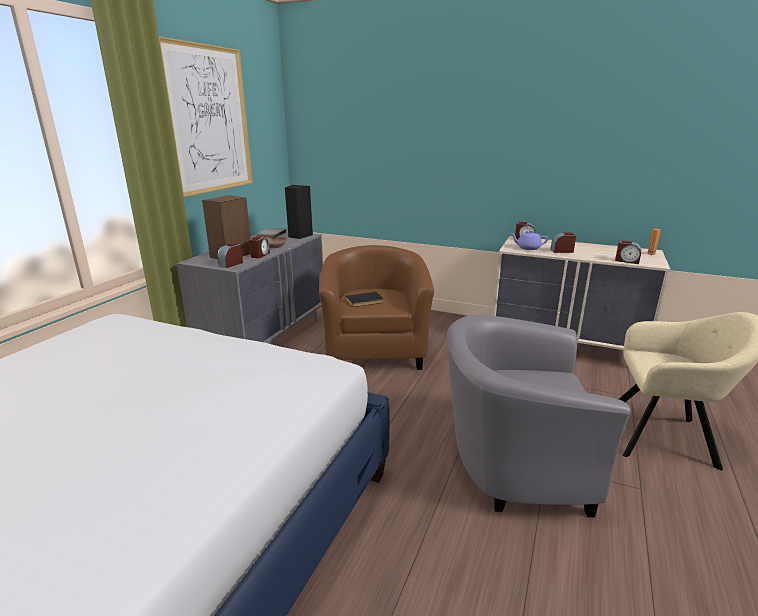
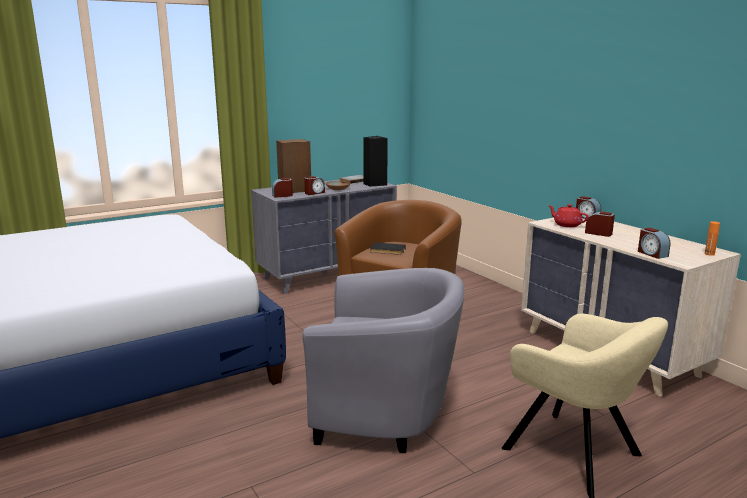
camera: 35 degrees right, 5 degrees down
picture [159,36,253,198] -> none
grey armchair [447,315,631,518] -> grey armchair turned 150 degrees clockwise [302,268,465,453]
purple teapot [510,230,548,250] -> red teapot [548,204,589,227]

